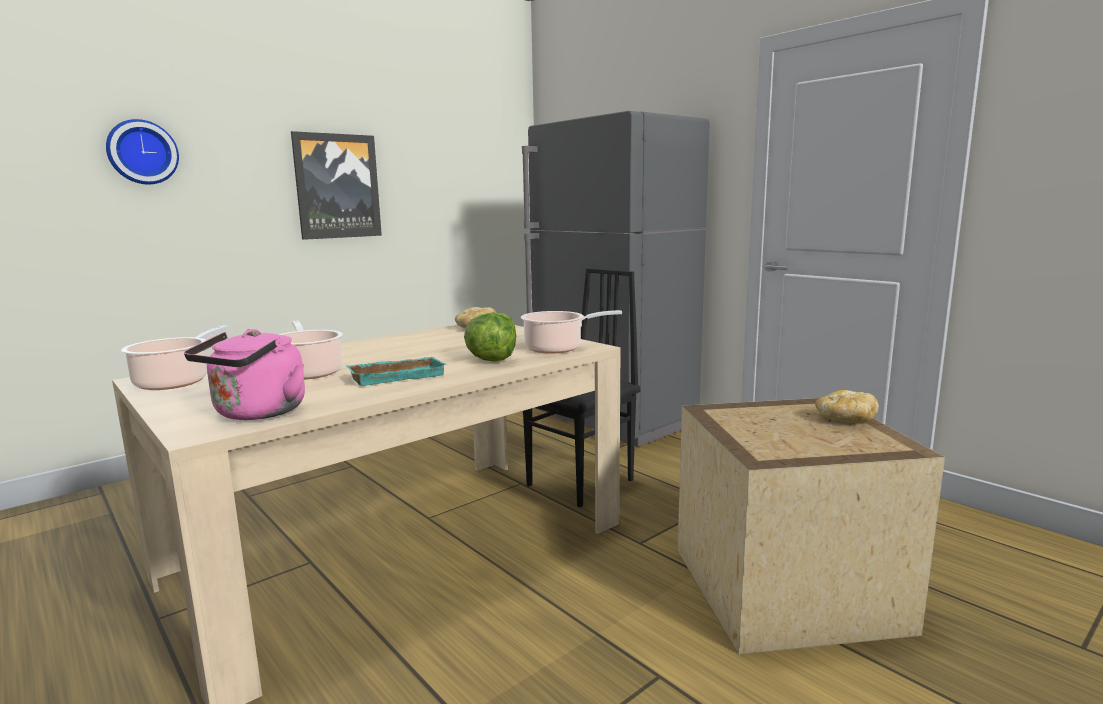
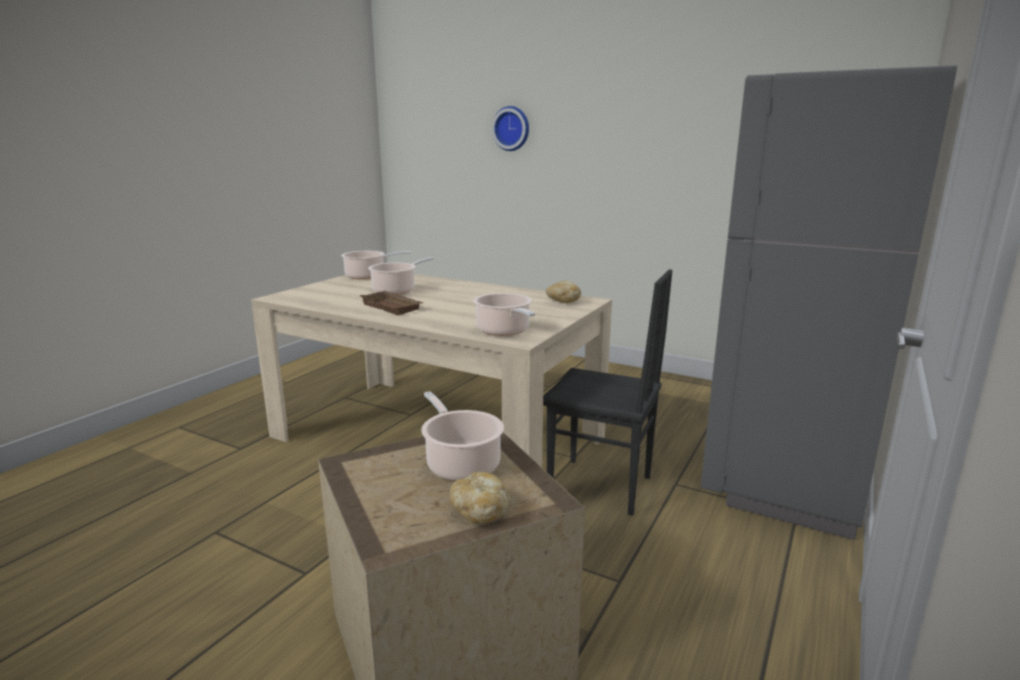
camera: 70 degrees right, 5 degrees up
pink kettle [184,329,305,420] -> none
picture [291,131,382,240] -> none
turquoise tray [345,357,447,386] -> brown tray [359,291,423,315]
lettuce [464,312,516,361] -> none
none -> cooking pot [421,391,504,481]

